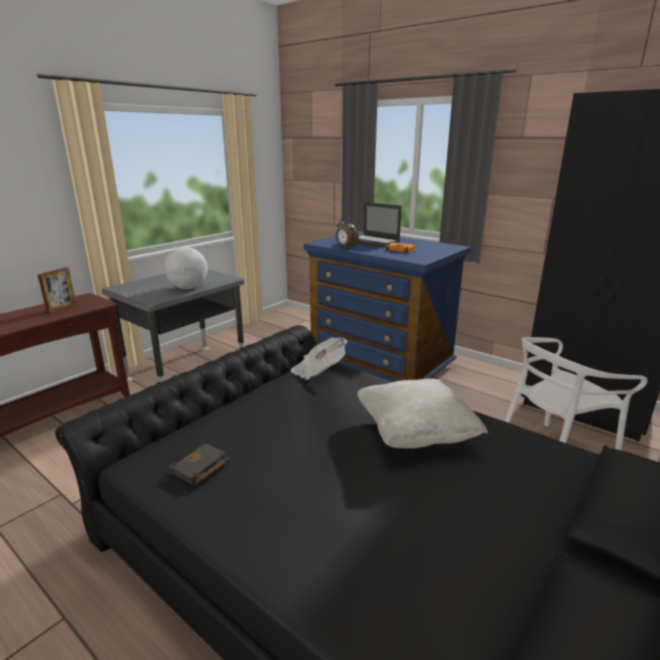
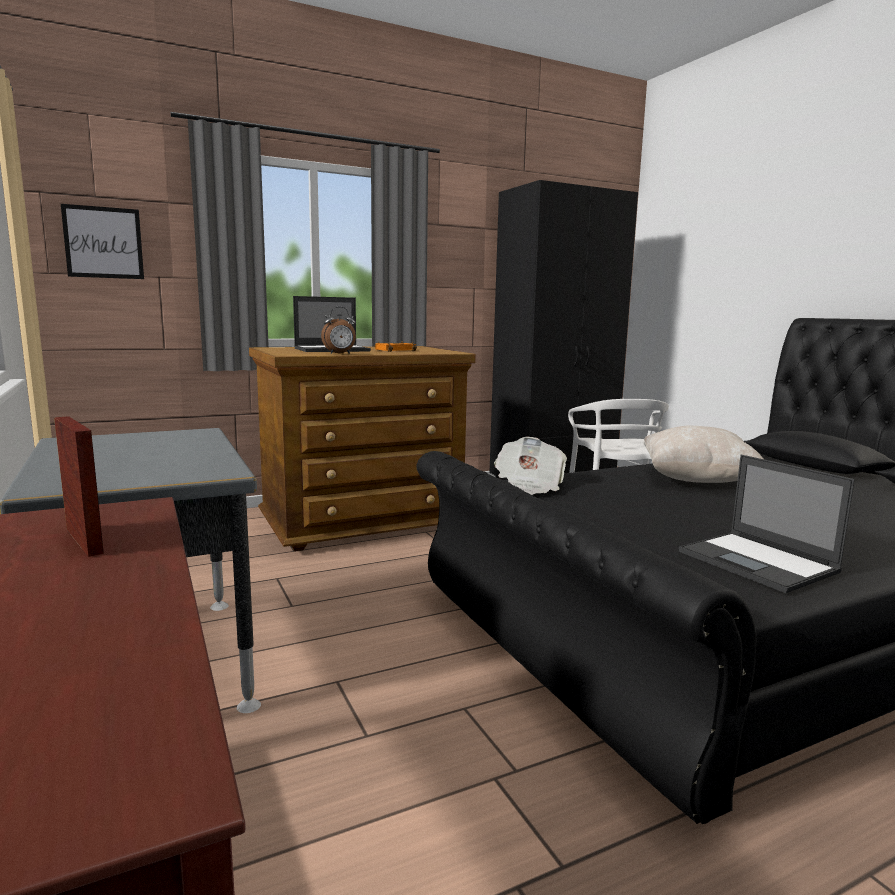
camera: 65 degrees left, 10 degrees down
globe [164,247,208,289] -> none
black book [169,444,229,485] -> laptop [679,455,855,593]
blue dresser [304,231,471,382] -> brown dresser [249,346,476,551]
none -> picture [61,204,144,279]

